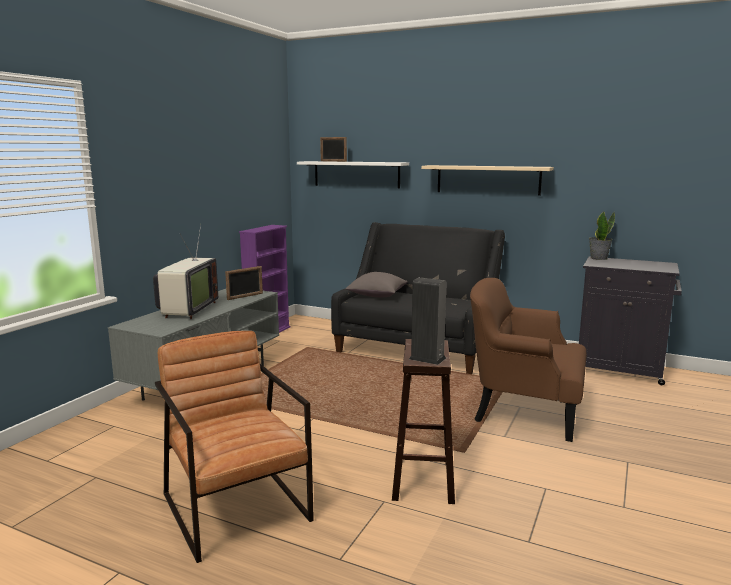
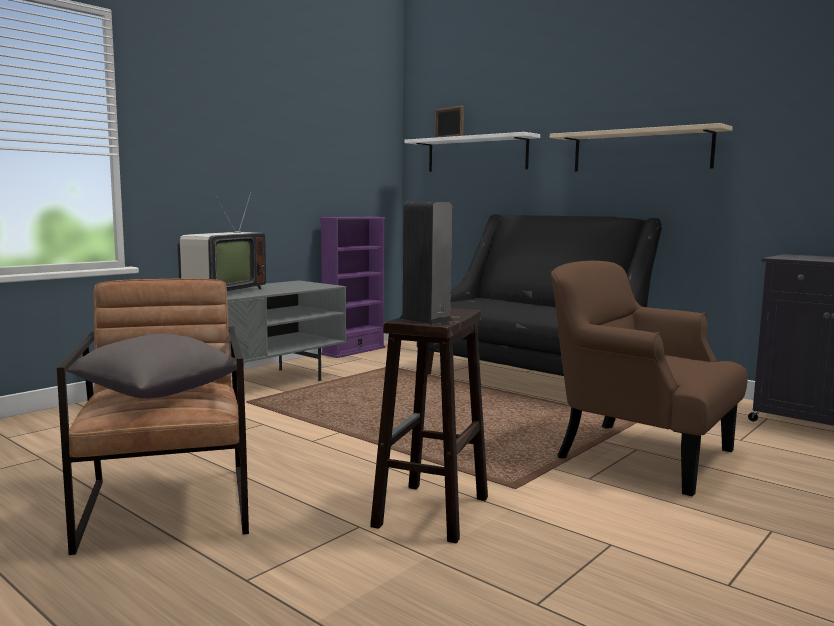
camera: 15 degrees right, 5 degrees down
picture frame [225,266,263,300] -> none
grey pillow [345,272,408,298] -> grey pillow moved to [66,334,244,399]
potted plant [589,211,615,260] -> none

